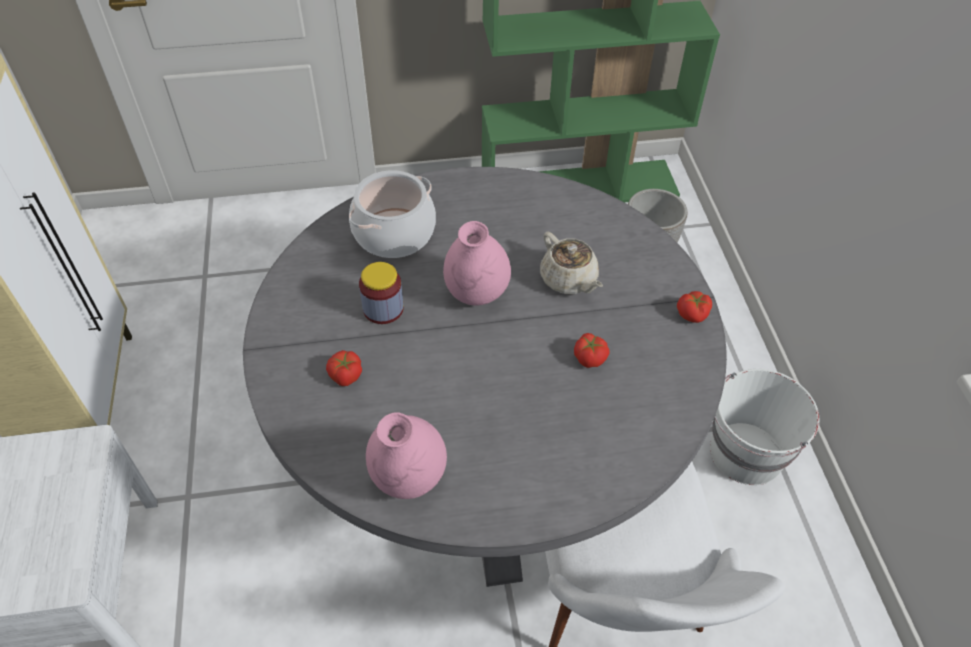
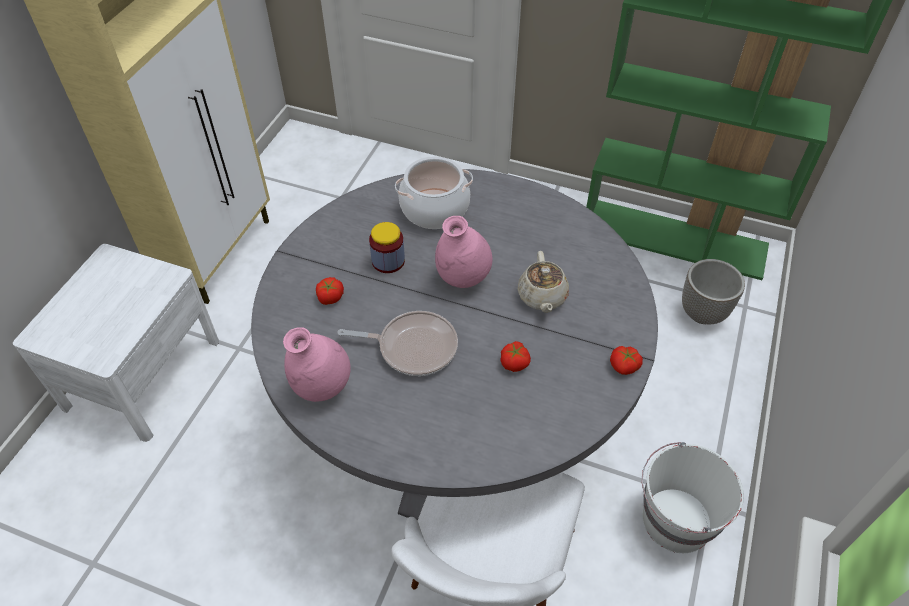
camera: 30 degrees right, 0 degrees up
none -> frying pan [338,311,458,376]

